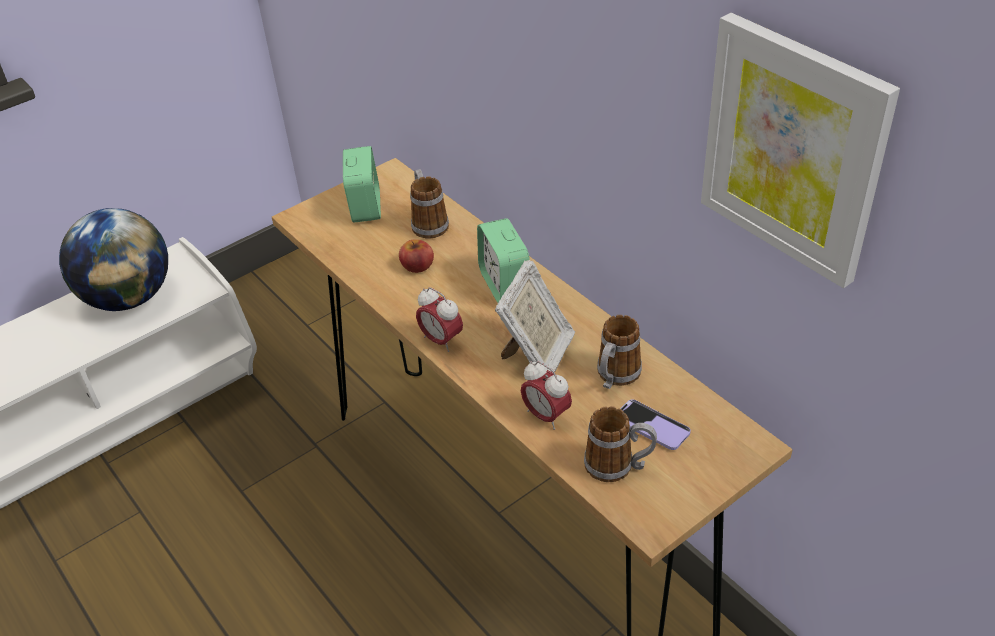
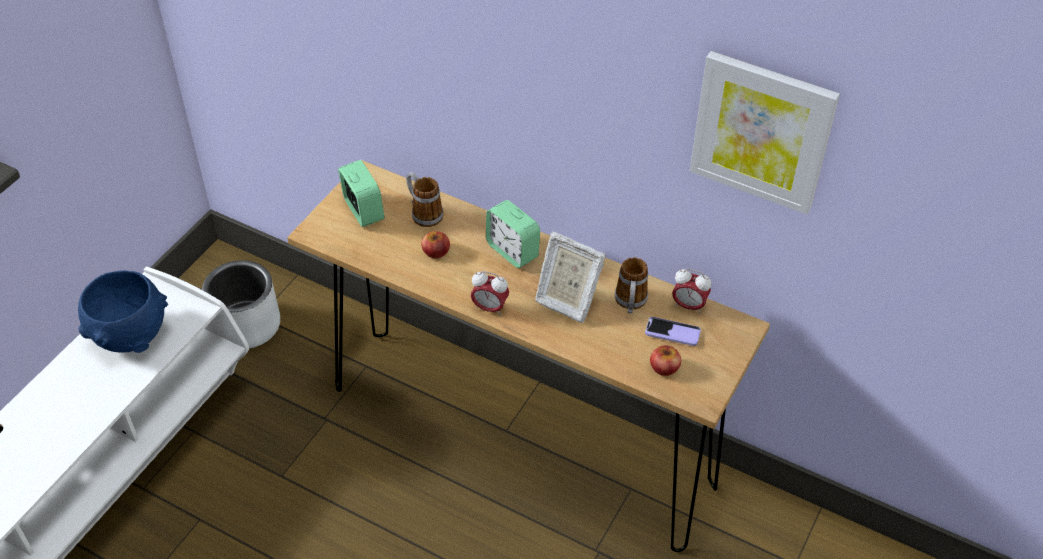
camera: 25 degrees left, 5 degrees up
globe [59,208,168,311] -> blue bowl [78,271,168,353]
picture frame [495,260,575,372] -> picture frame turned 120 degrees clockwise [535,231,606,323]
alarm clock [521,361,572,430] -> alarm clock moved to [672,269,711,314]
mug [584,406,657,482] -> apple [650,346,681,376]
none -> grey planter [202,260,280,348]

